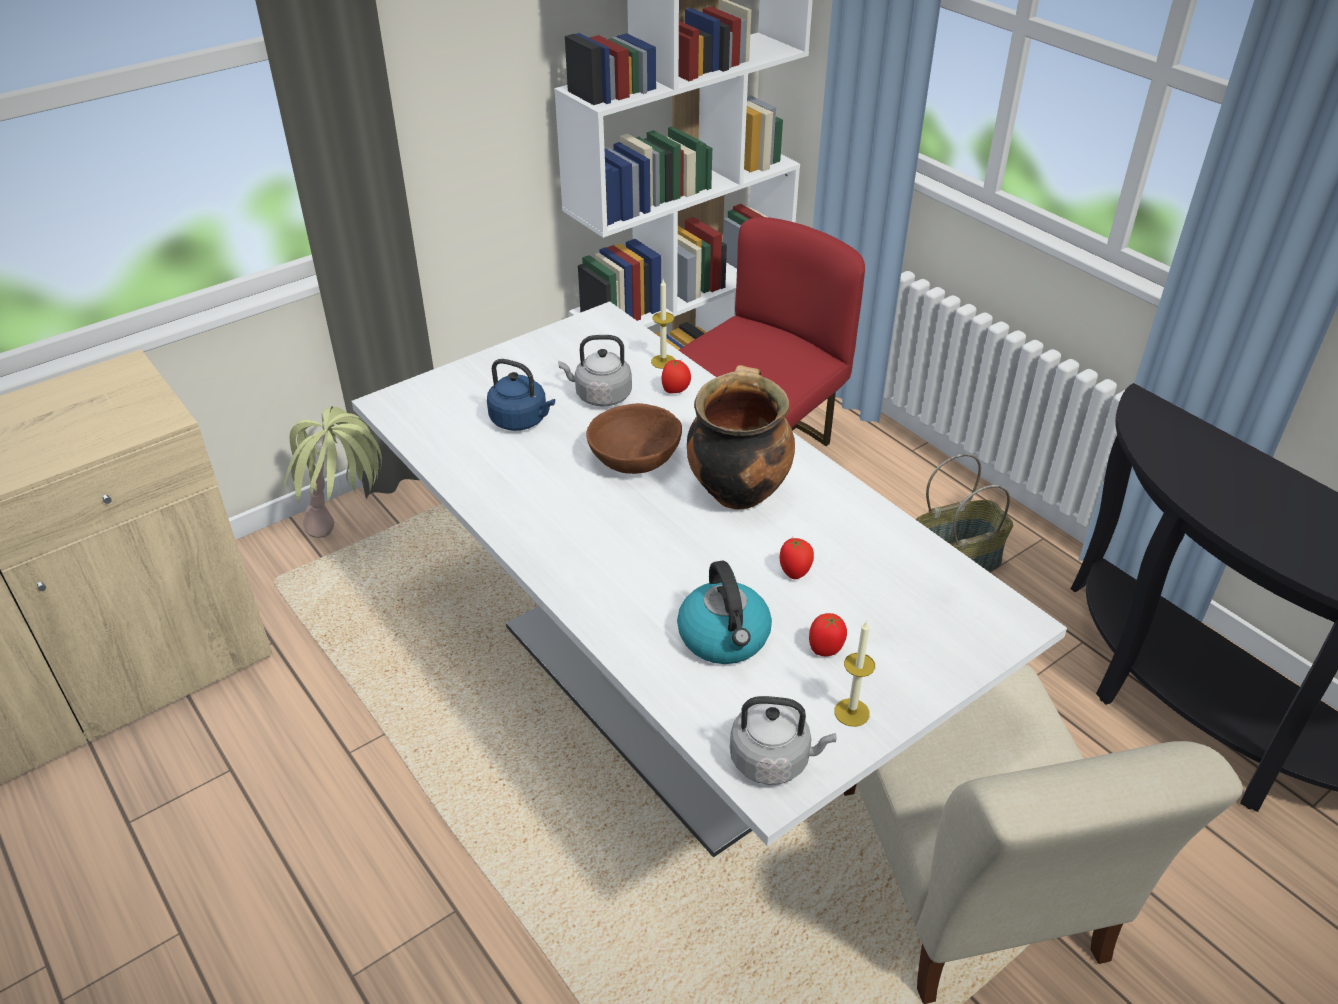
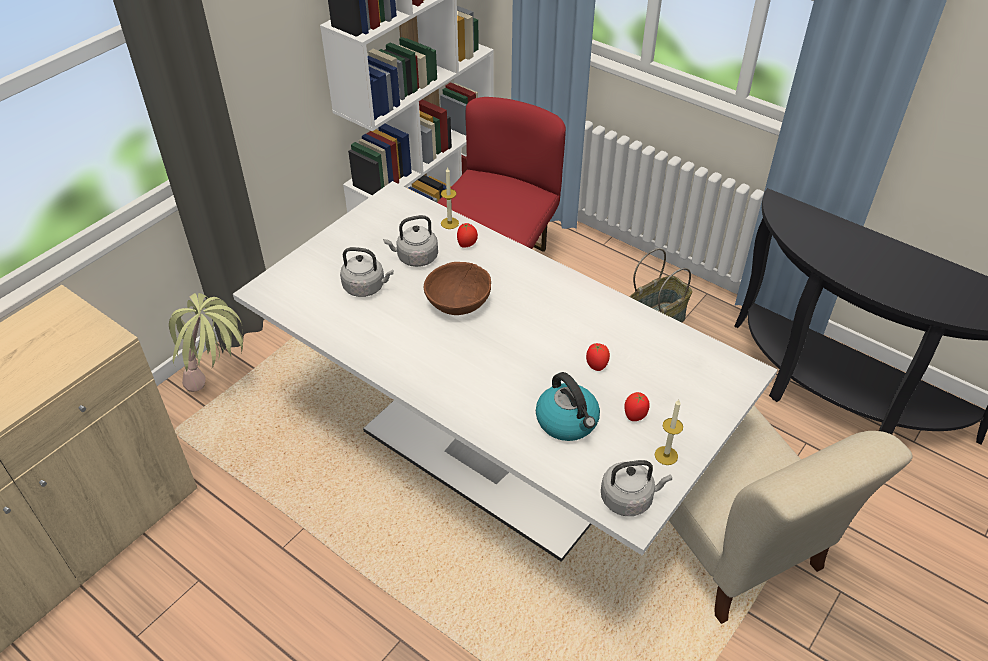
camera: 15 degrees left, 5 degrees up
blue kettle [487,359,555,431] -> grey kettle [340,247,393,297]
cooking pot [687,365,795,510] -> none

